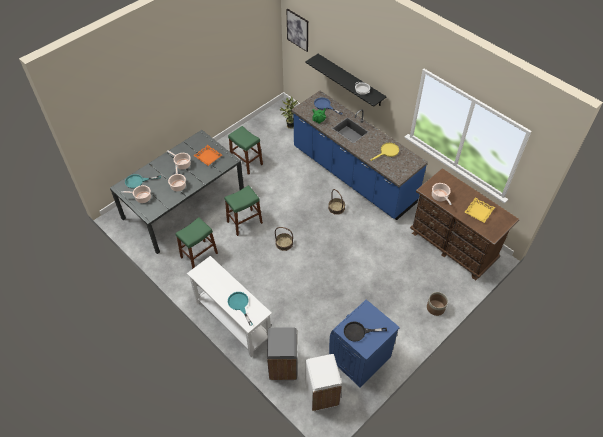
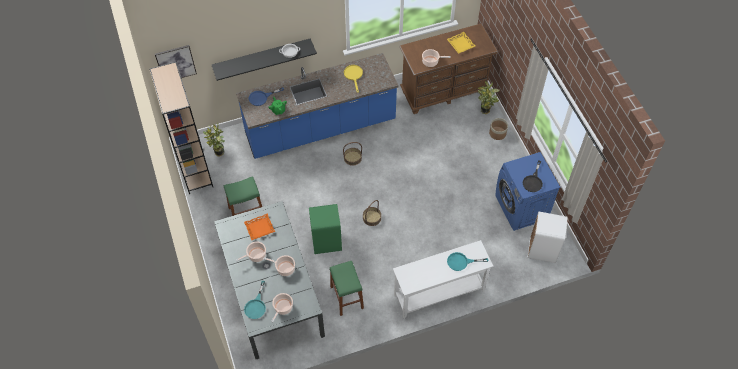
camera: 65 degrees left, 5 degrees up
green stool [224,185,263,236] -> green trash can [309,204,342,254]
grey trash can [267,327,297,380] -> none
none -> beige bookcase [150,62,213,194]
none -> potted plant [478,81,500,114]

